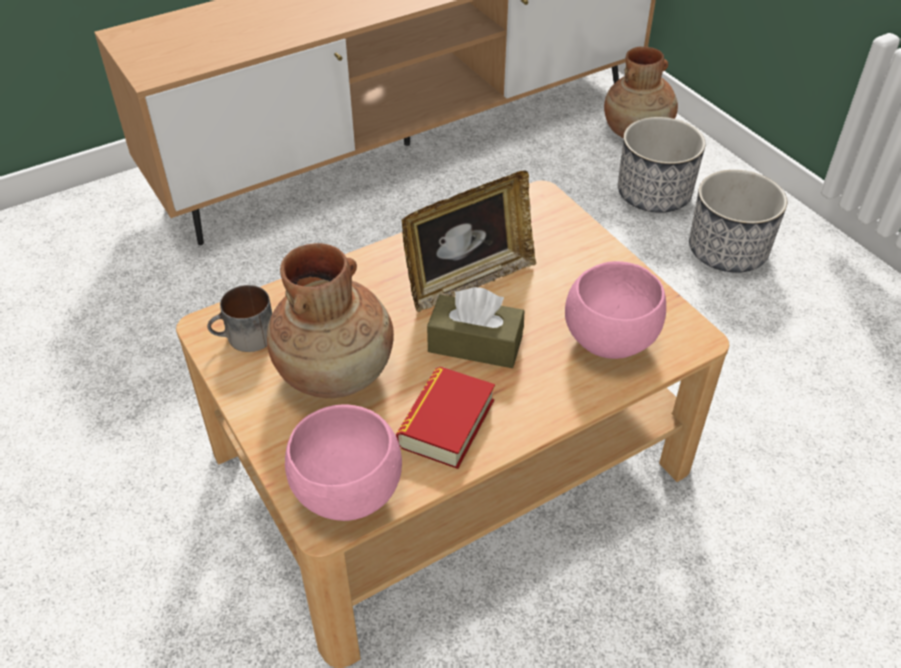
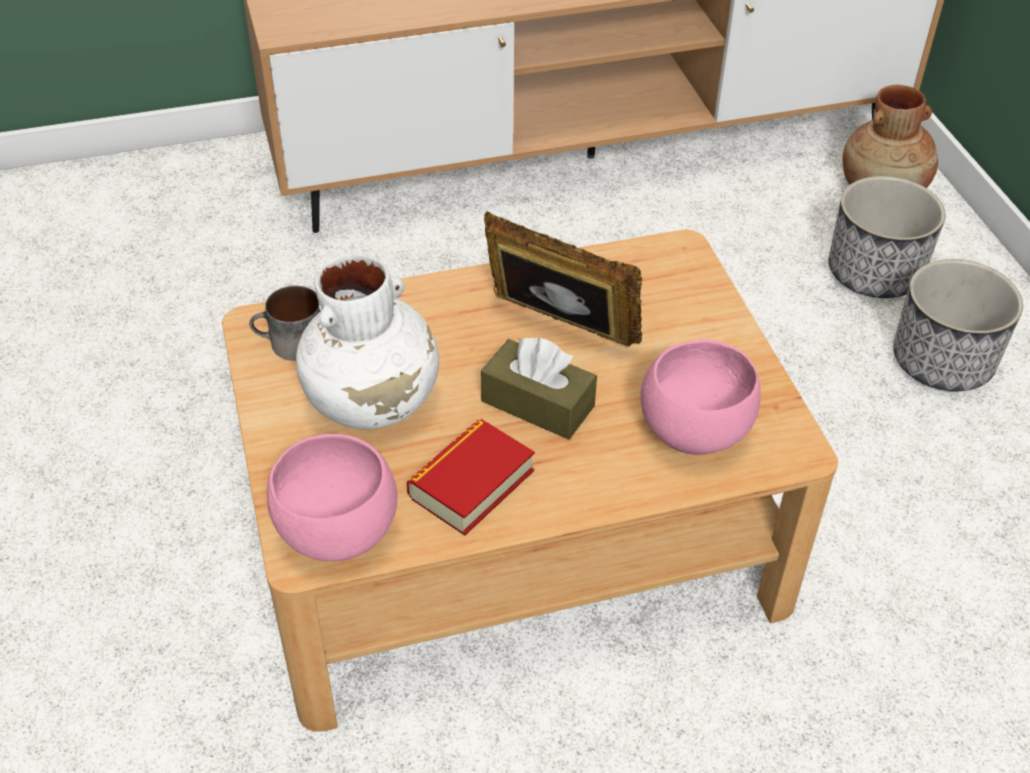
camera: 15 degrees right, 0 degrees up
brown vase [267,243,394,398] -> white vase [296,253,439,430]
picture frame [401,171,536,312] -> picture frame turned 135 degrees counterclockwise [484,211,642,346]

